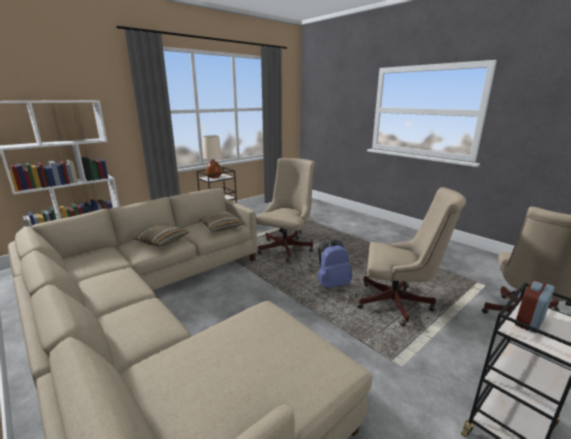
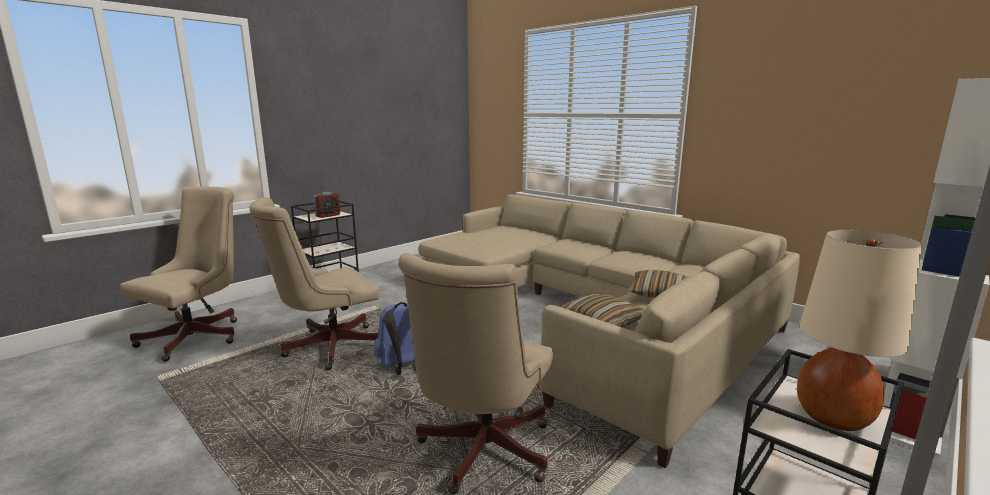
camera: 175 degrees right, 5 degrees down
beige office chair [357,187,466,327] -> beige office chair turned 45 degrees counterclockwise [249,197,379,370]

